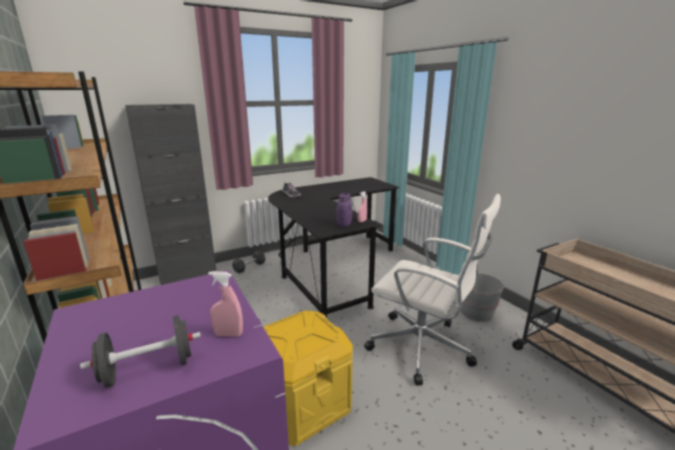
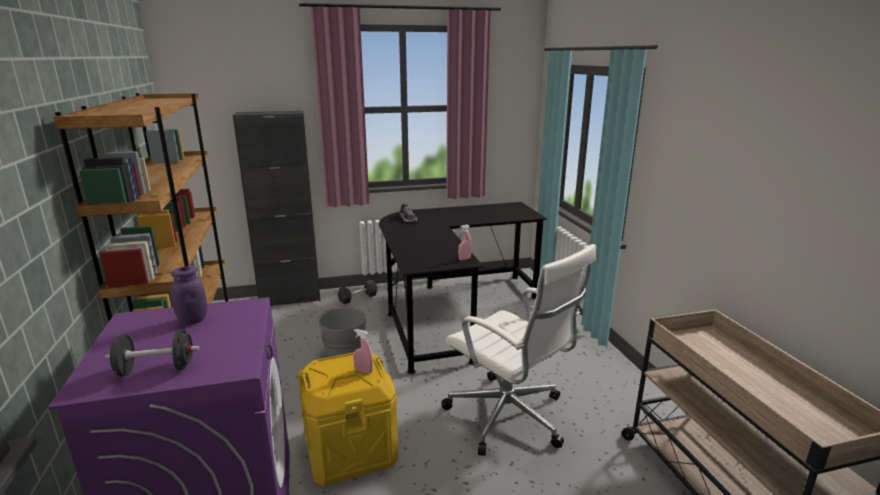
camera: 15 degrees right, 0 degrees up
pink spray bottle [208,271,243,337] -> pink spray bottle moved to [353,329,373,373]
purple jar [336,193,352,227] -> purple jar moved to [171,266,207,325]
grey bucket [461,273,504,322] -> grey bucket moved to [316,308,366,357]

